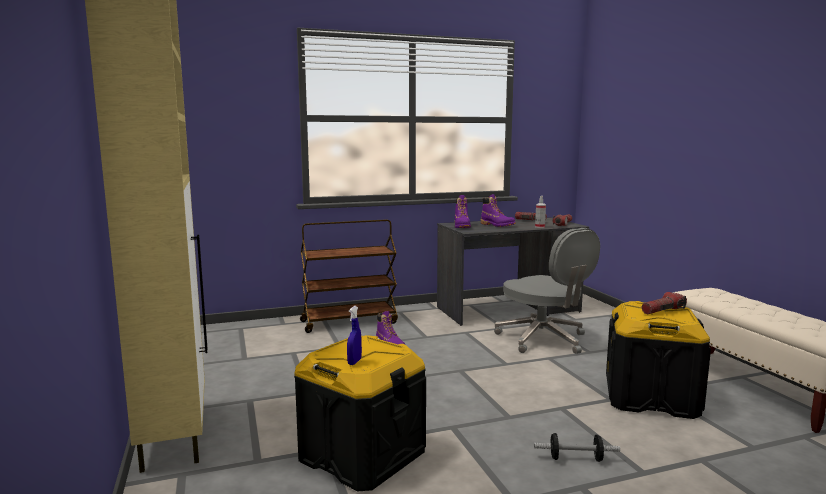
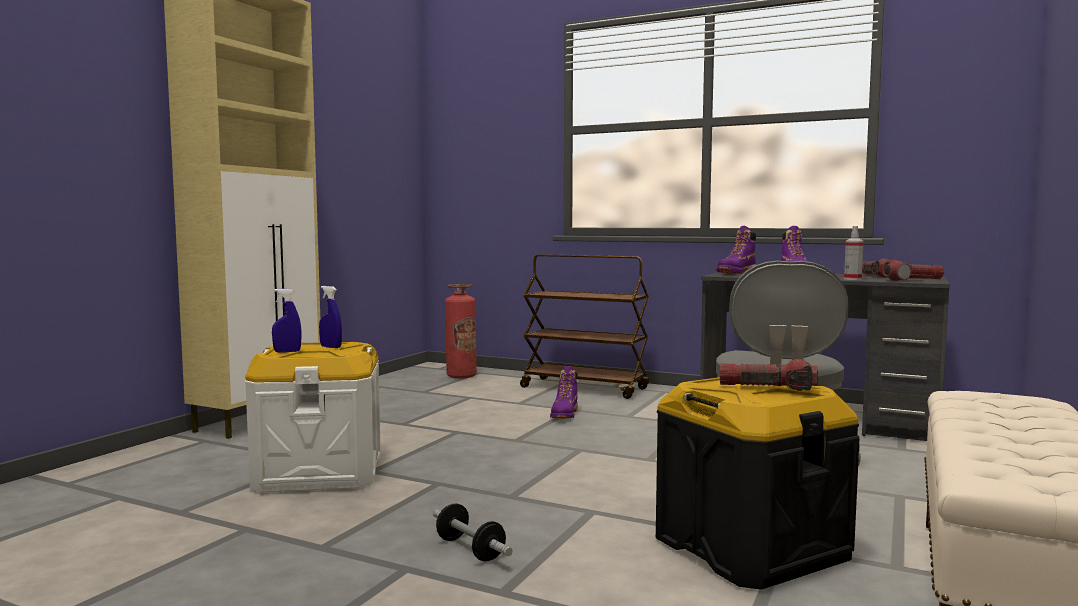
camera: 45 degrees right, 5 degrees down
black storage box [294,335,426,491] -> white storage box [245,342,381,492]
none -> blue spray bottle [319,286,342,348]
none -> fire extinguisher [445,284,477,379]

